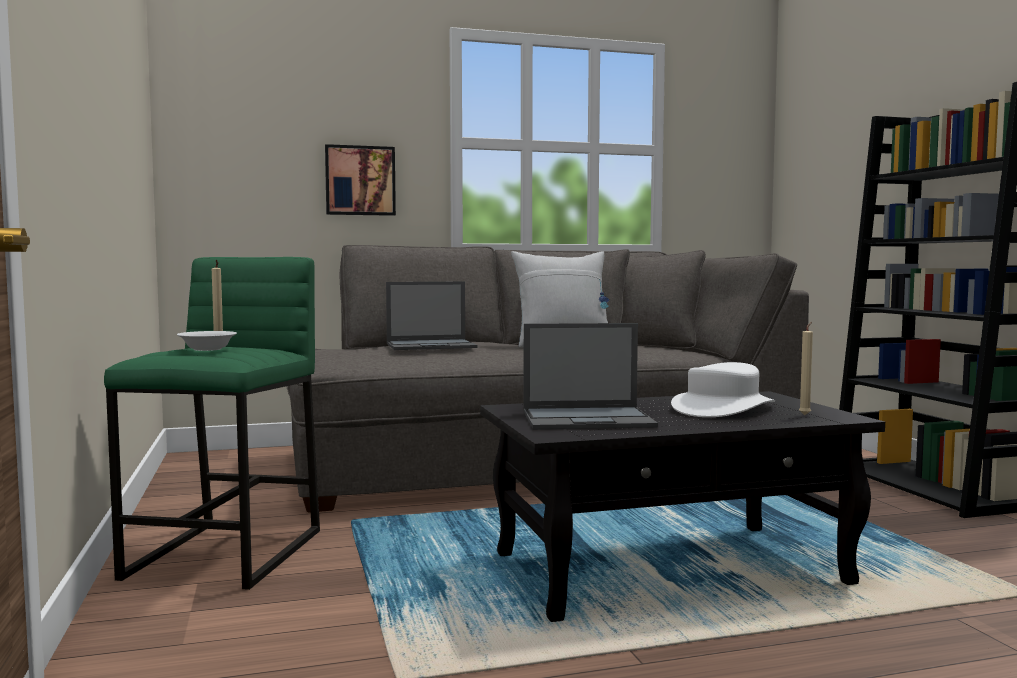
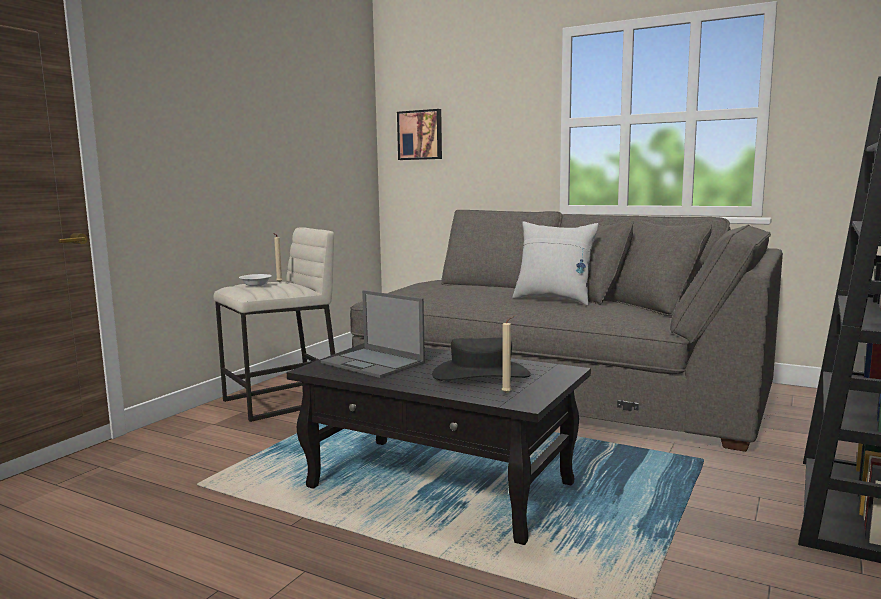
camera: 45 degrees right, 5 degrees up
green stool [104,257,320,590] -> beige stool [214,227,335,422]
picture [325,144,396,216] -> picture moved to [397,109,442,160]
laptop [386,282,477,350] -> none
white hat [671,362,775,417] -> black hat [432,337,531,380]

